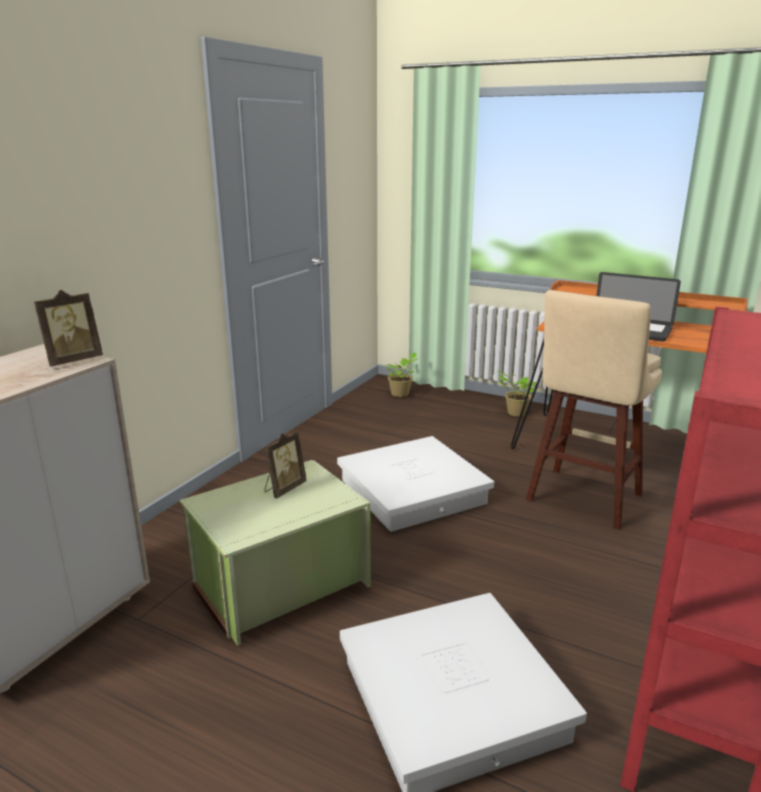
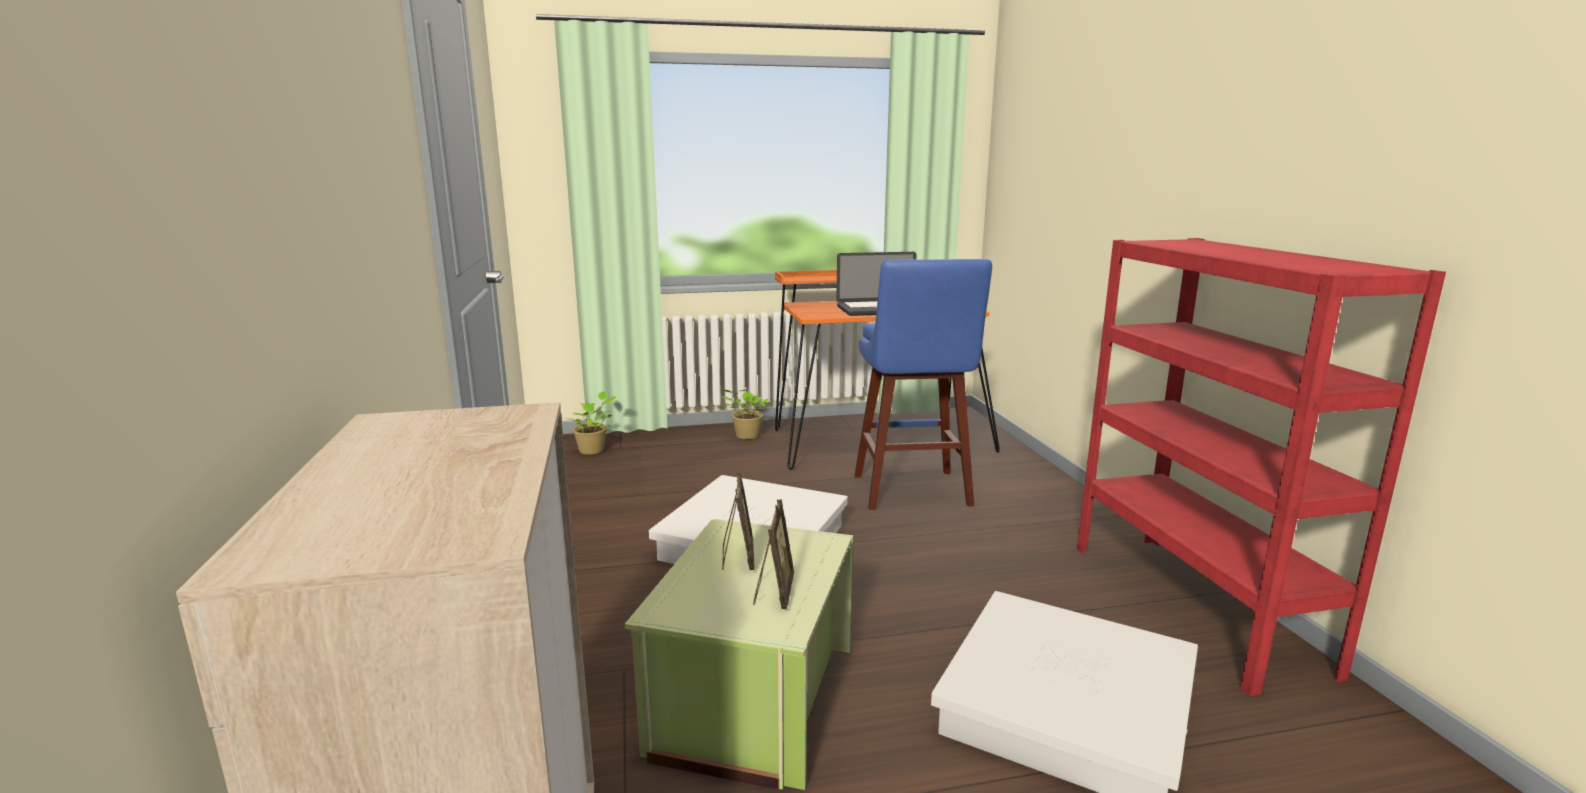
camera: 40 degrees left, 5 degrees down
picture frame [34,290,103,366] -> picture frame moved to [753,499,794,609]
beige stool [526,290,662,530] -> blue stool [854,259,992,510]

